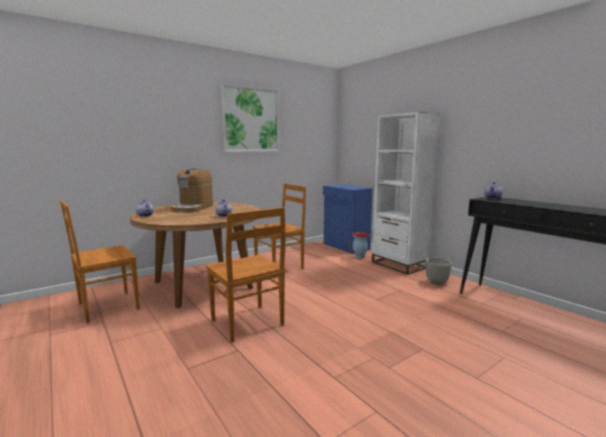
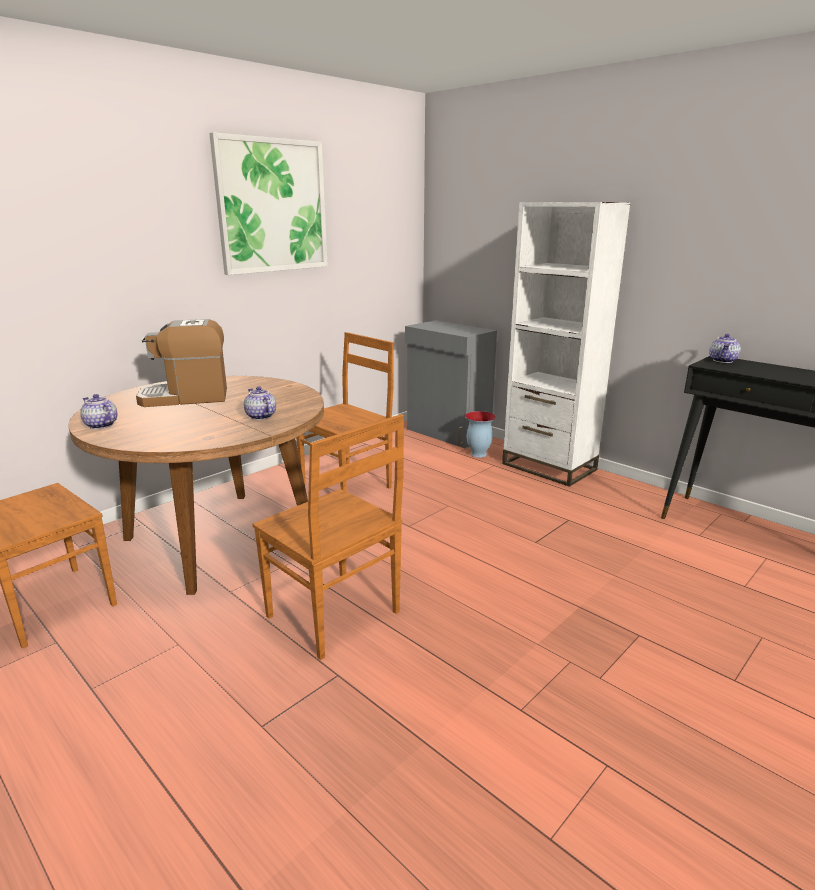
camera: 10 degrees left, 10 degrees up
coffee machine [171,168,213,213] -> coffee machine turned 75 degrees clockwise [136,319,227,407]
blue cabinet [323,184,373,254] -> grey cabinet [405,320,497,448]
grey planter [426,258,452,285] -> none

